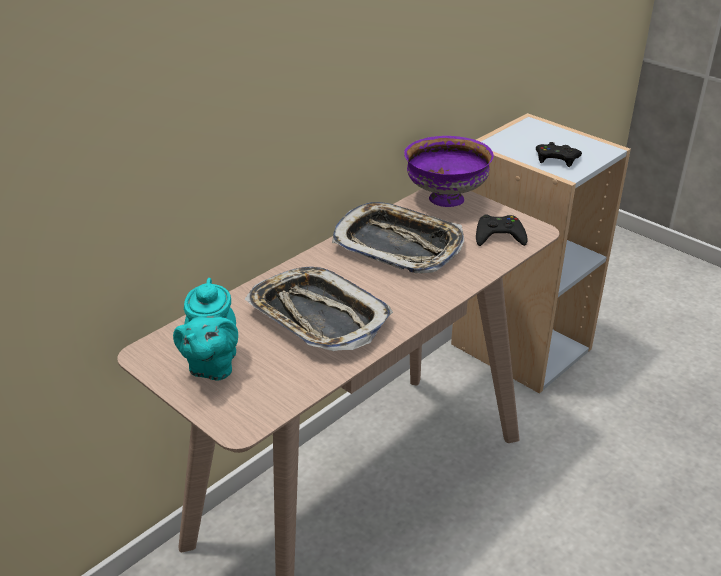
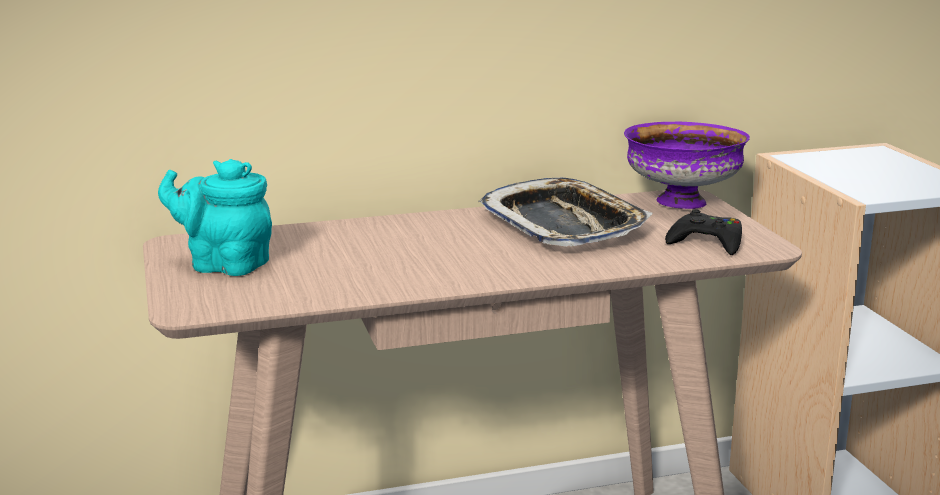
camera: 30 degrees right, 15 degrees down
turquoise teapot [173,278,238,381] -> turquoise teapot turned 75 degrees clockwise [158,159,272,276]
tray [245,267,393,351] -> none
black game controller [536,142,582,167] -> none

